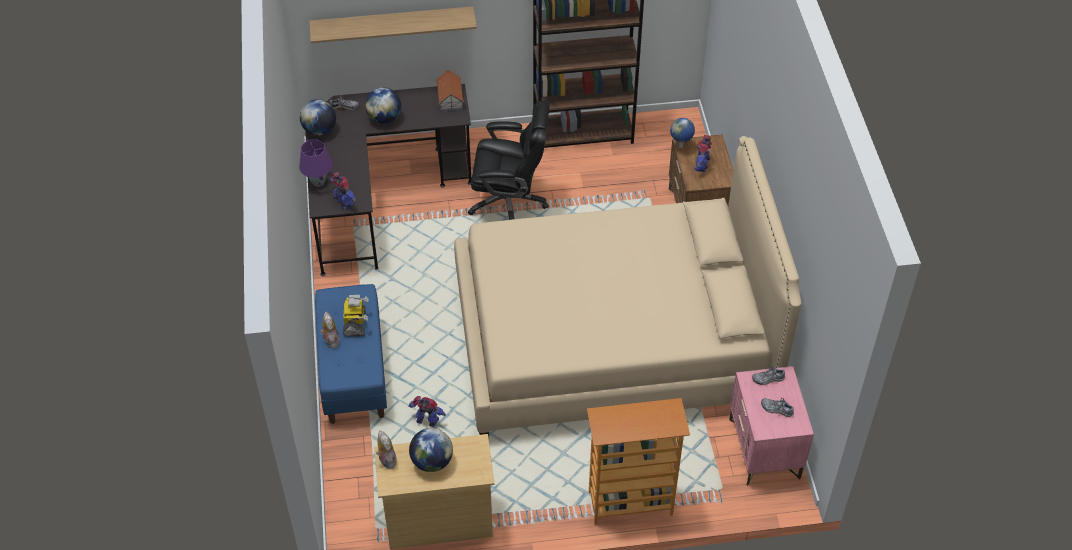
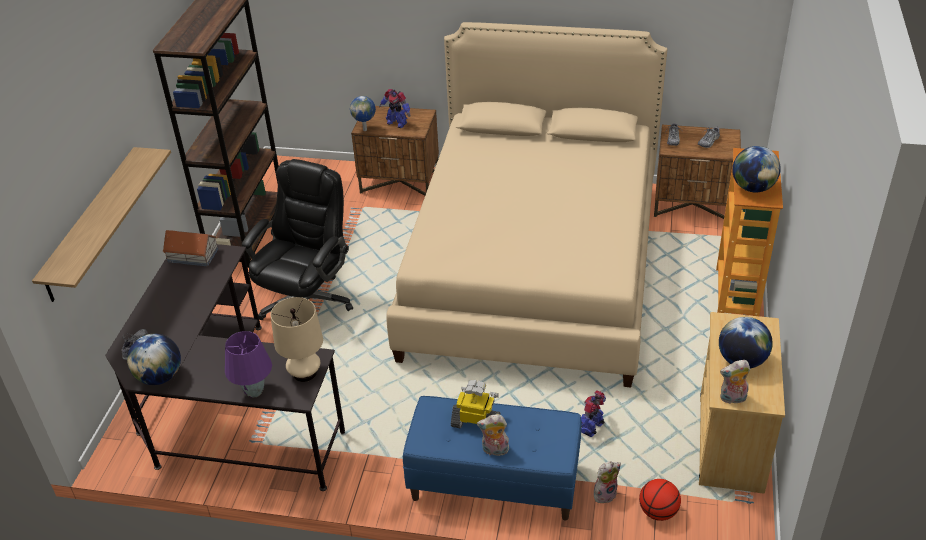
camera: 70 degrees left, 10 degrees down
toy robot [331,172,356,209] -> beige table lamp [271,297,323,382]
globe [365,87,401,124] -> globe moved to [732,146,781,193]
pink nightstand [729,366,814,486] -> brown nightstand [654,125,741,219]
none -> plush toy [594,461,621,503]
none -> basketball [639,479,681,521]

